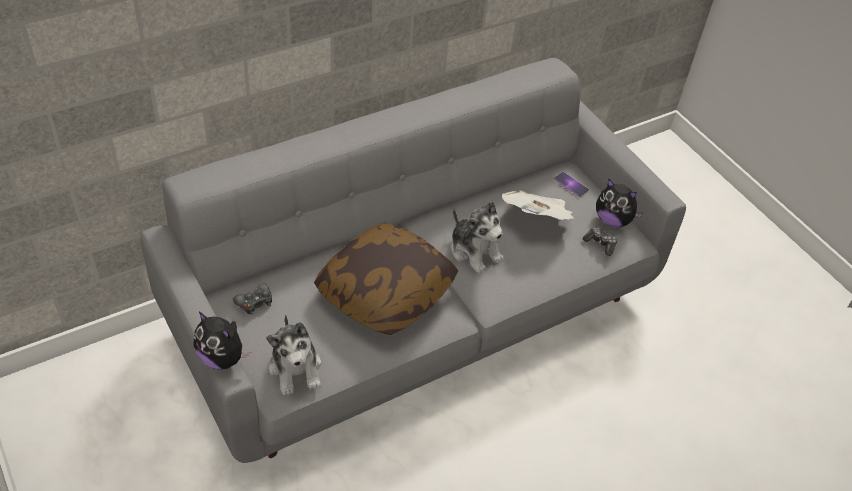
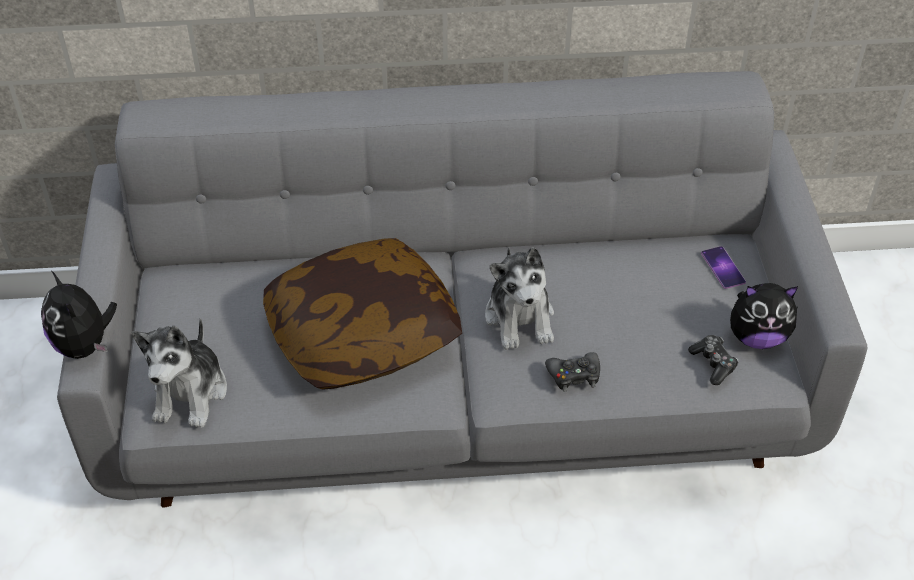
camera: 30 degrees right, 0 degrees up
black game controller [232,283,272,315] -> black game controller moved to [545,352,600,392]
newspaper [502,190,574,220] -> none
plush toy [596,179,643,227] -> plush toy turned 60 degrees counterclockwise [730,283,798,349]

